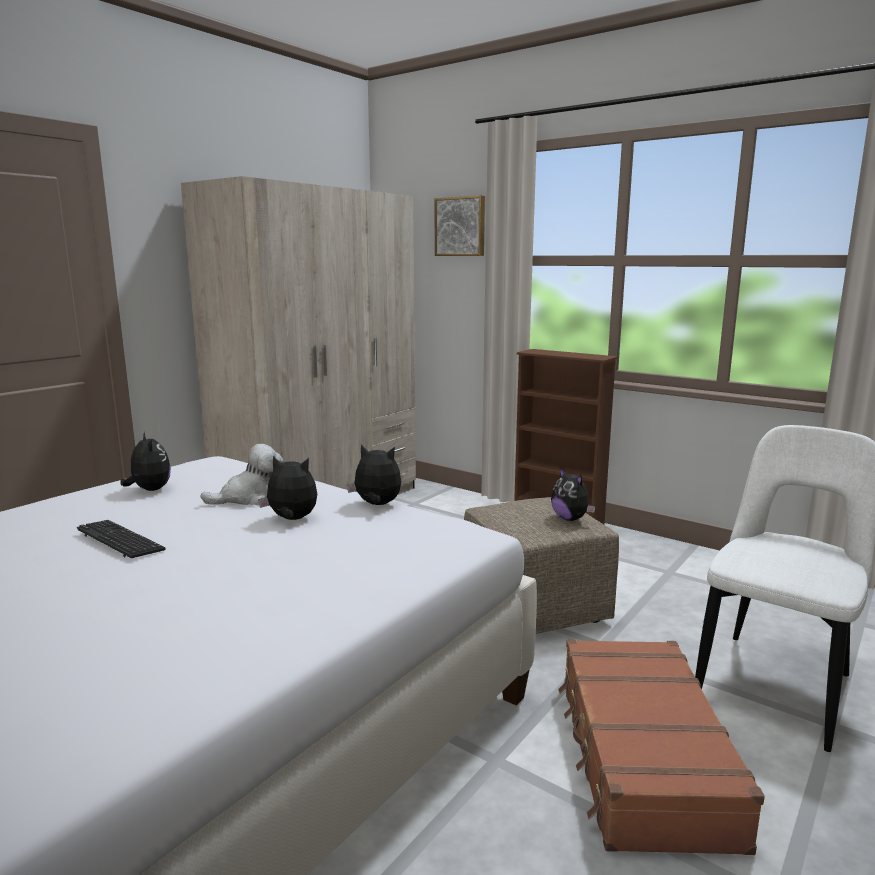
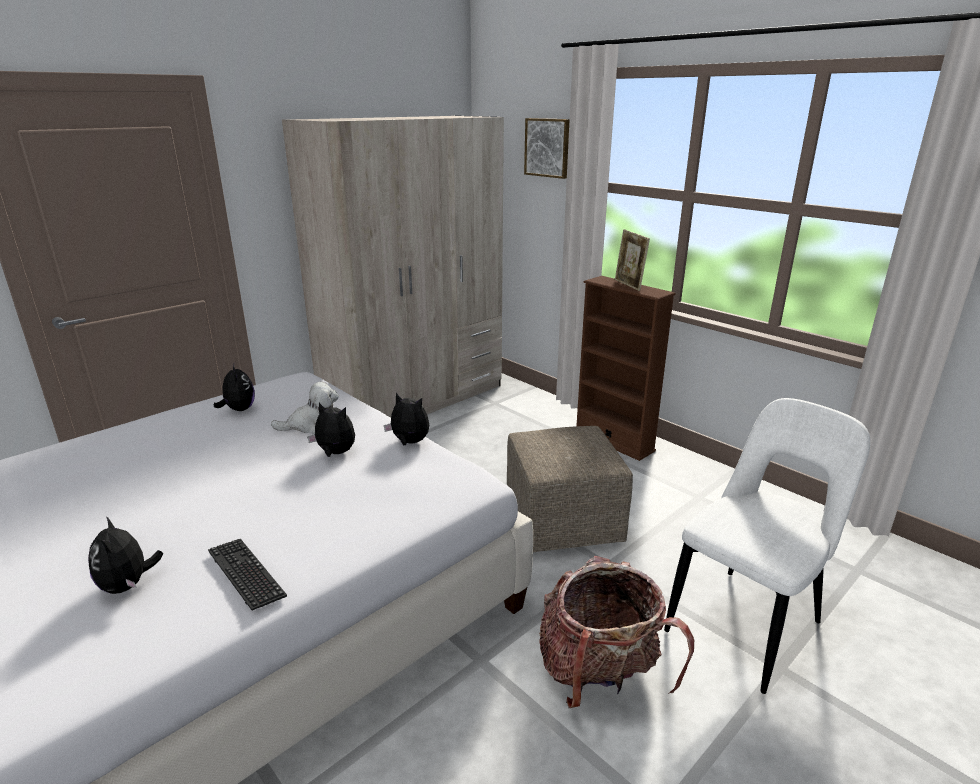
camera: 10 degrees right, 10 degrees up
keyboard [77,520,166,558] -> keyboard moved to [208,539,287,610]
plush toy [551,468,596,521] -> plush toy moved to [88,516,163,594]
brown suitcase [558,639,765,855] -> backpack [539,556,694,708]
none -> picture frame [615,229,650,291]

